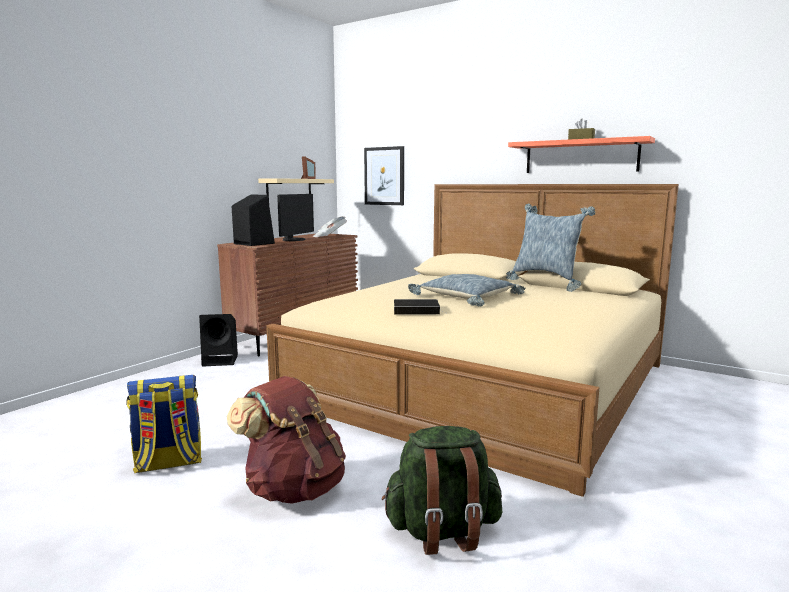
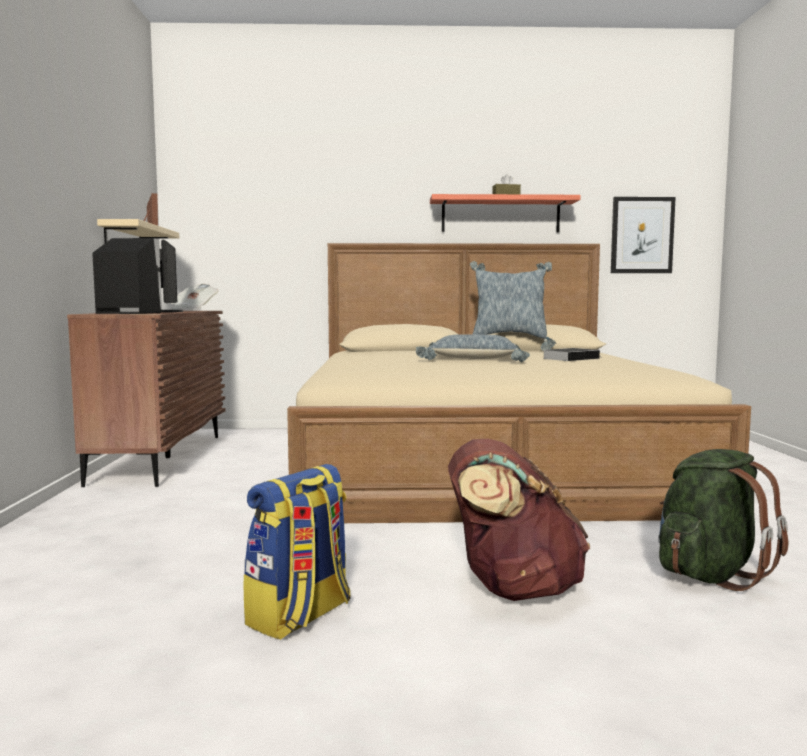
camera: 35 degrees left, 5 degrees down
black speaker [199,314,238,367] -> none
picture [364,146,404,205] -> picture moved to [611,197,676,273]
book [394,299,446,314] -> book moved to [543,348,603,361]

